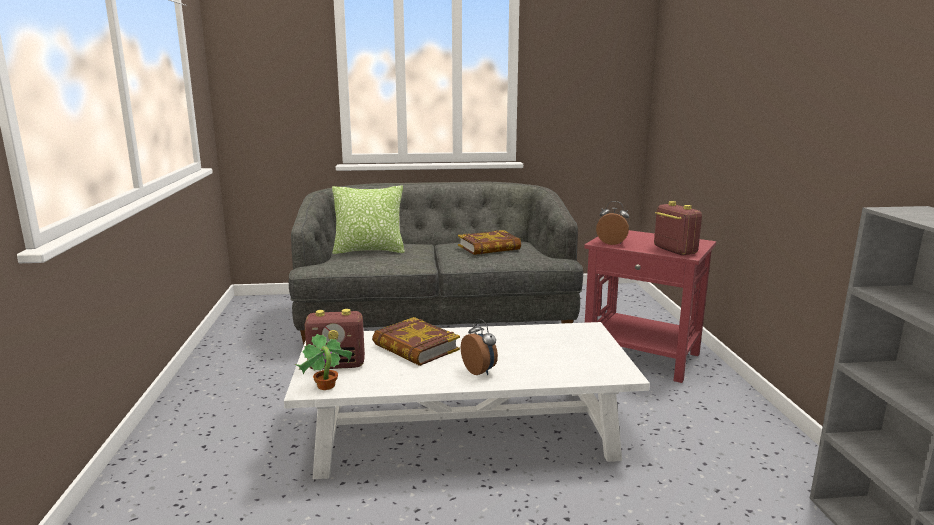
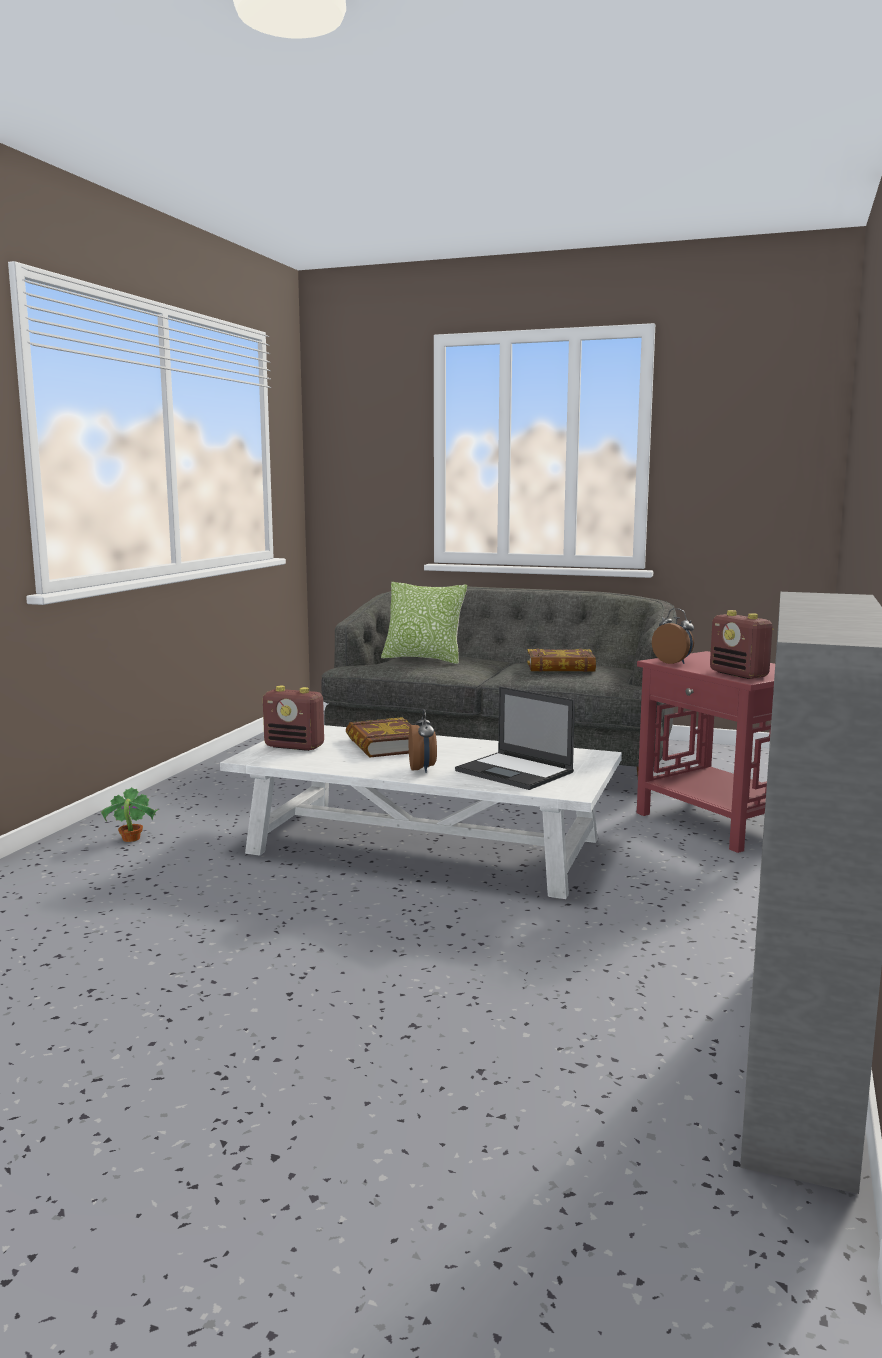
camera: 25 degrees right, 5 degrees down
potted plant [295,334,352,390] -> potted plant moved to [101,787,158,842]
radio [654,201,702,255] -> radio turned 150 degrees clockwise [710,610,773,679]
none -> laptop [455,686,575,790]

